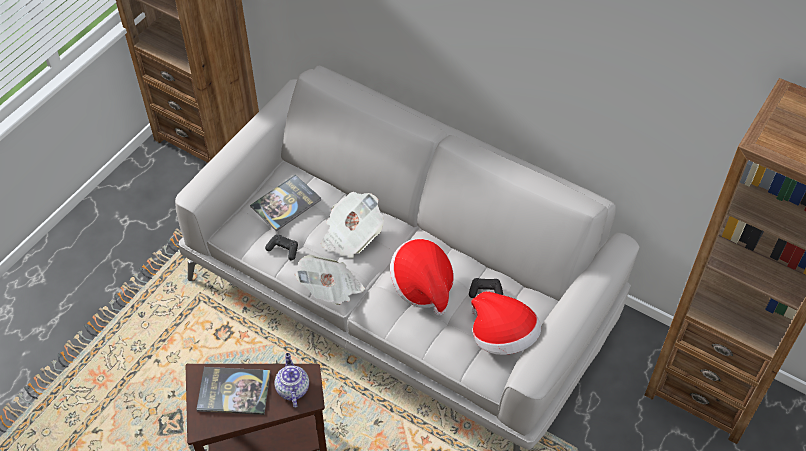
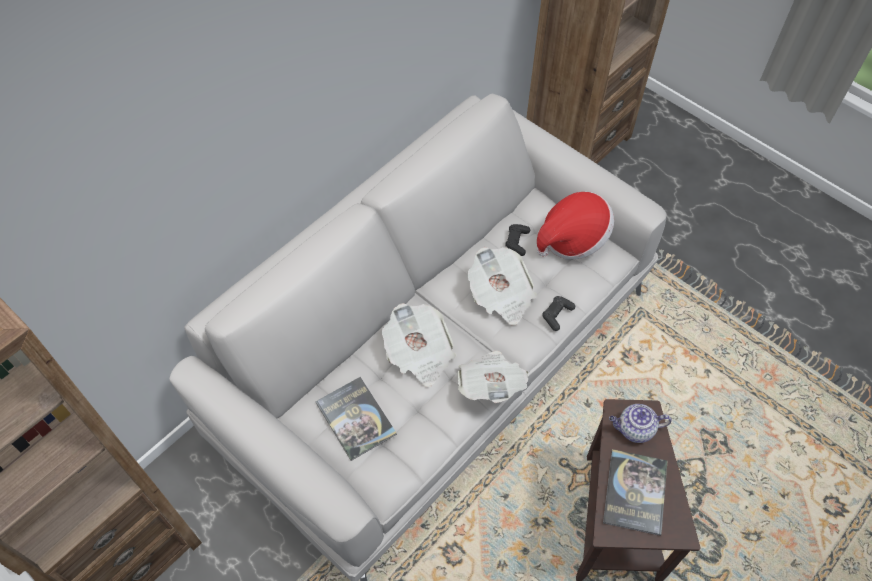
camera: 80 degrees left, 5 degrees up
black game controller [265,234,298,261] -> black game controller moved to [542,296,575,331]
hat [390,239,454,316] -> newspaper [467,247,537,325]

